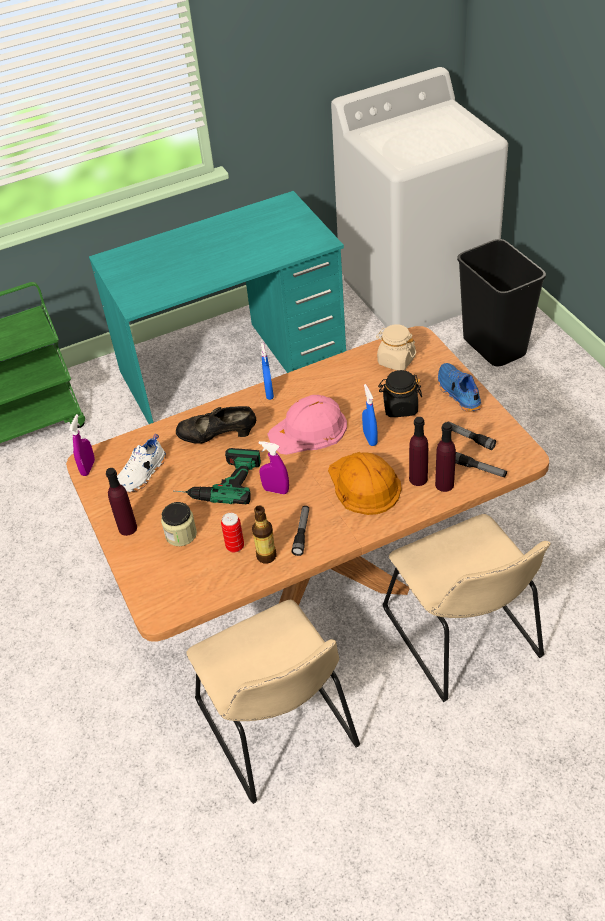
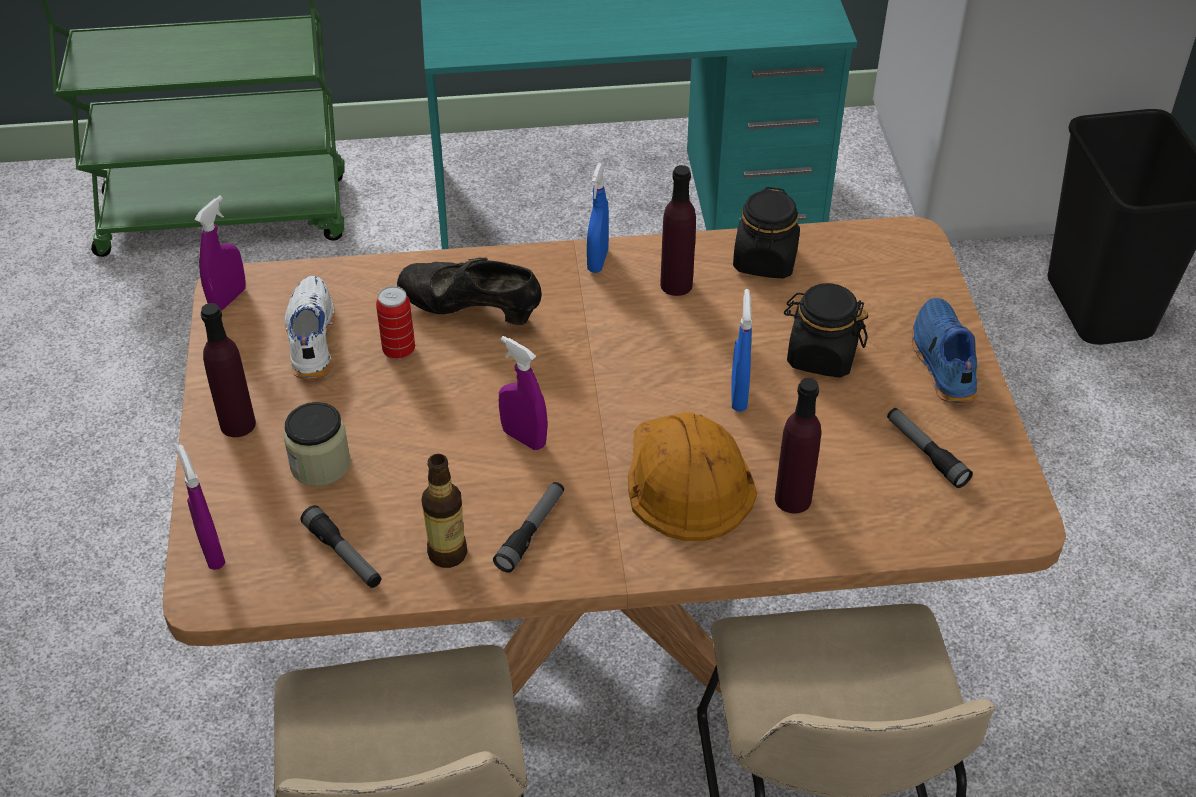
camera: 15 degrees right, 0 degrees up
white shoe [117,434,166,493] -> white shoe turned 120 degrees clockwise [285,276,335,380]
power drill [173,448,261,504] -> none
can [221,513,244,552] -> can moved to [376,286,415,360]
pink hard hat [267,395,347,455] -> none
beige jar [376,324,416,370] -> none
purple bottle [435,422,456,492] -> purple bottle moved to [660,165,696,296]
flashlight [455,452,507,478] -> flashlight moved to [301,505,381,588]
none -> purple spray bottle [177,444,226,570]
none -> black jar [733,187,800,279]

